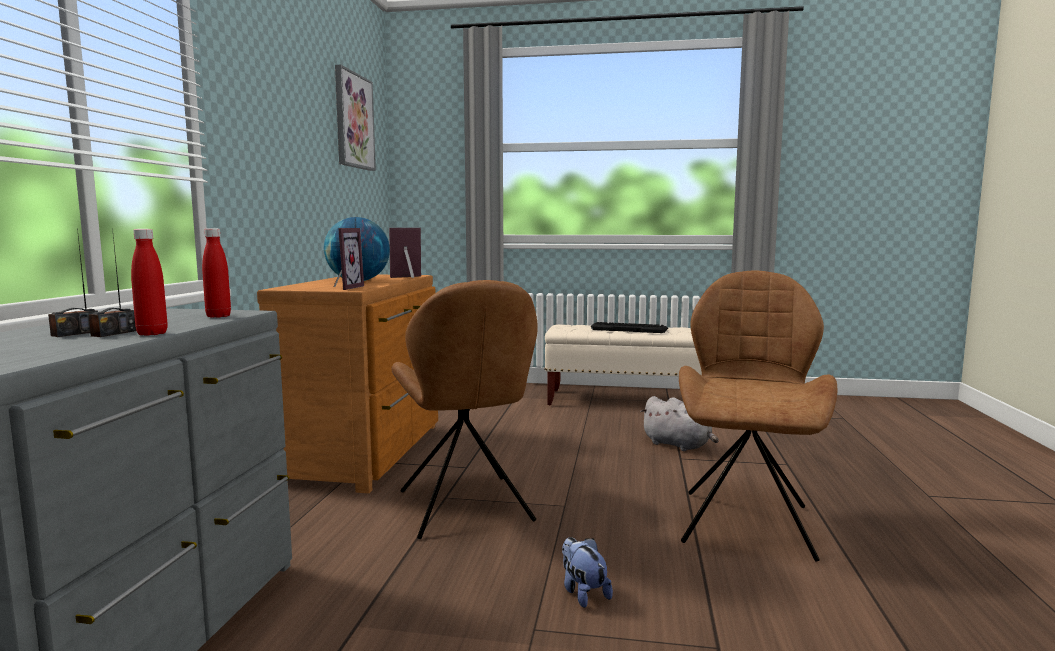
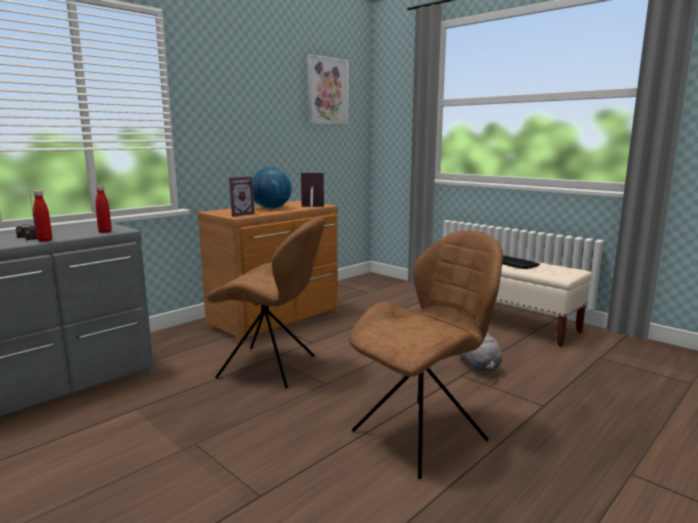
camera: 35 degrees right, 5 degrees up
brown chair [392,280,538,539] -> brown chair turned 90 degrees counterclockwise [207,216,325,389]
plush toy [562,537,613,608] -> none

